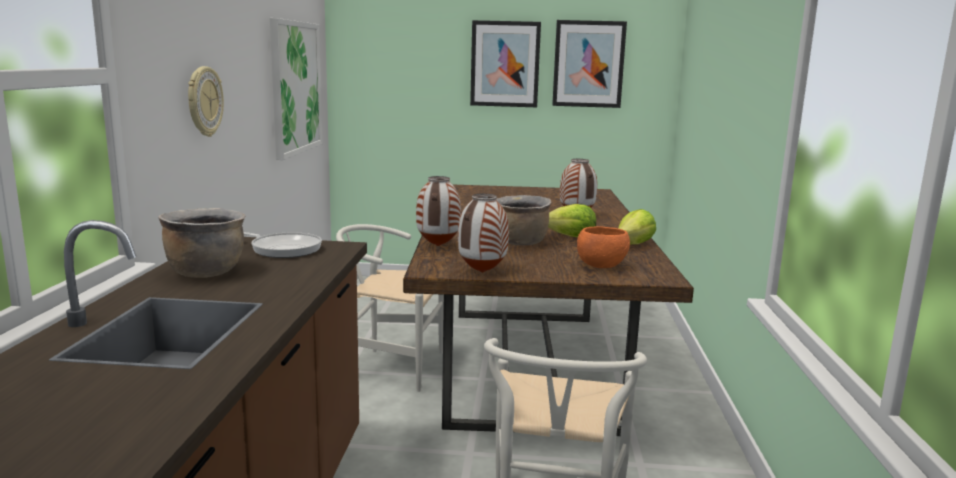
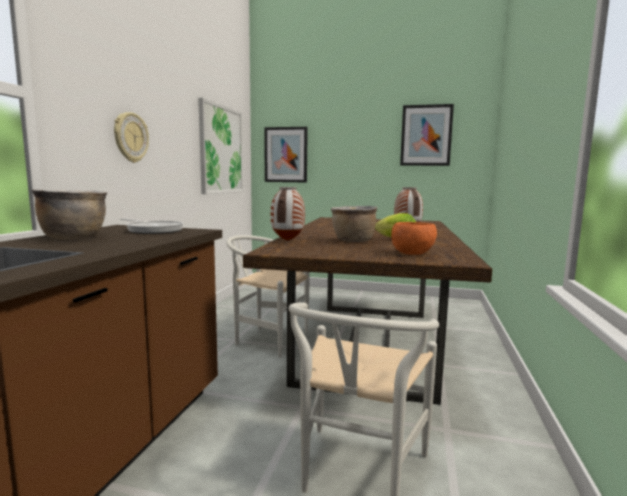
camera: 10 degrees right, 5 degrees down
vase [458,194,509,273] -> none
picture [470,20,541,107] -> picture moved to [264,127,308,183]
lettuce [618,209,656,244] -> none

